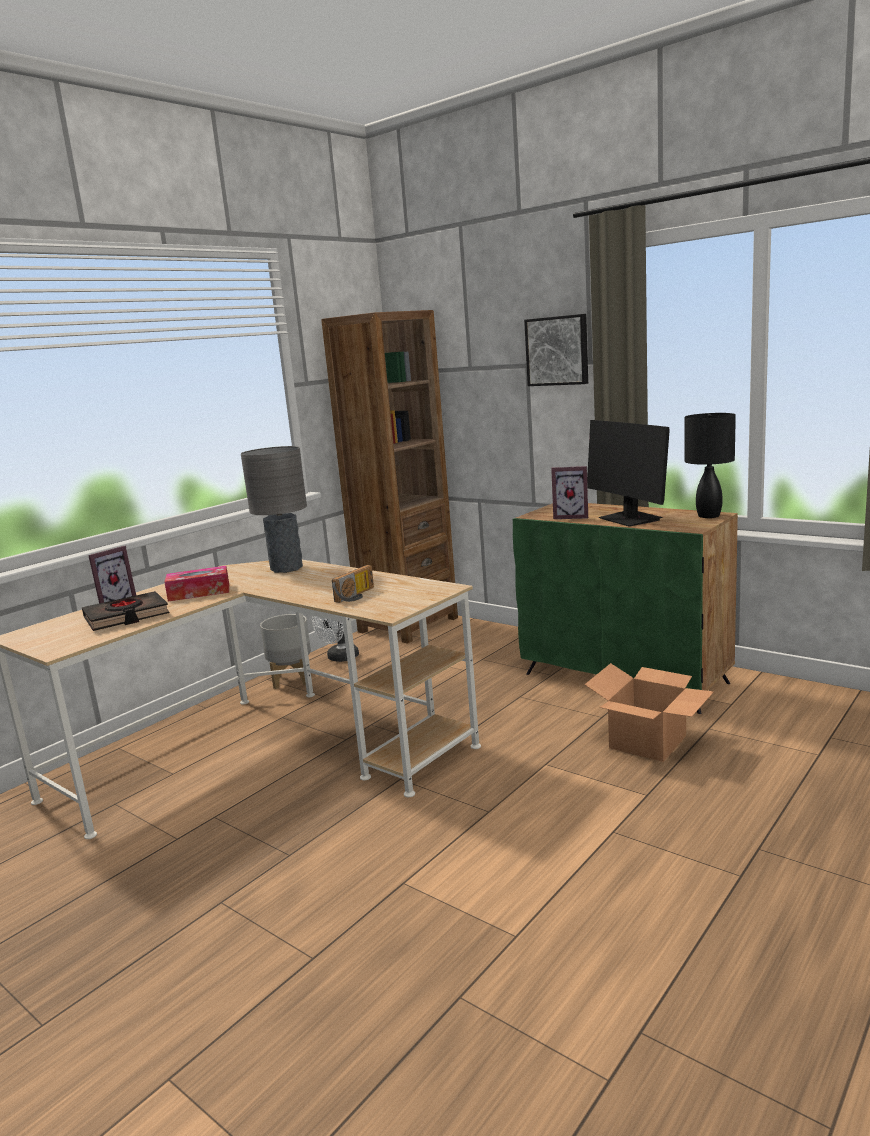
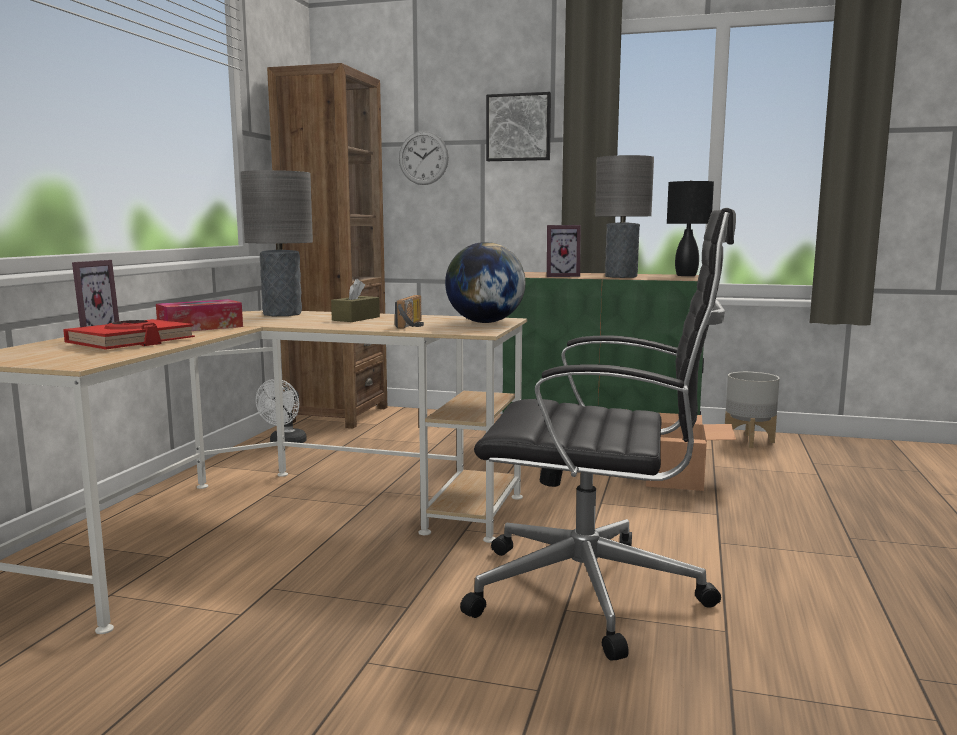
camera: 25 degrees left, 5 degrees down
black book [82,591,169,631] -> red book [63,319,195,350]
grey planter [260,614,311,689] -> grey planter moved to [725,372,780,448]
monitor [587,420,670,527] -> grey table lamp [595,155,654,278]
none -> brown tissue box [331,278,380,322]
none -> wall clock [399,131,449,185]
none -> globe [445,242,526,323]
none -> black office chair [460,208,736,661]

